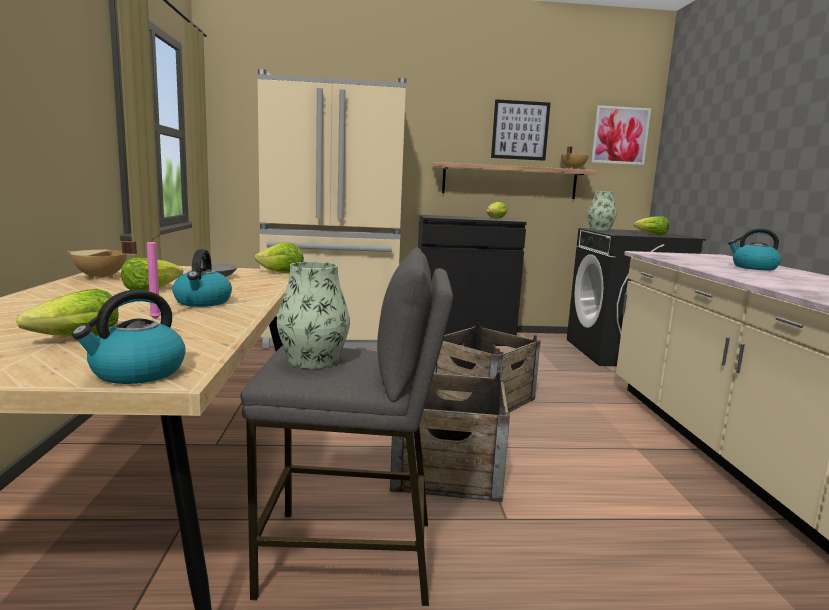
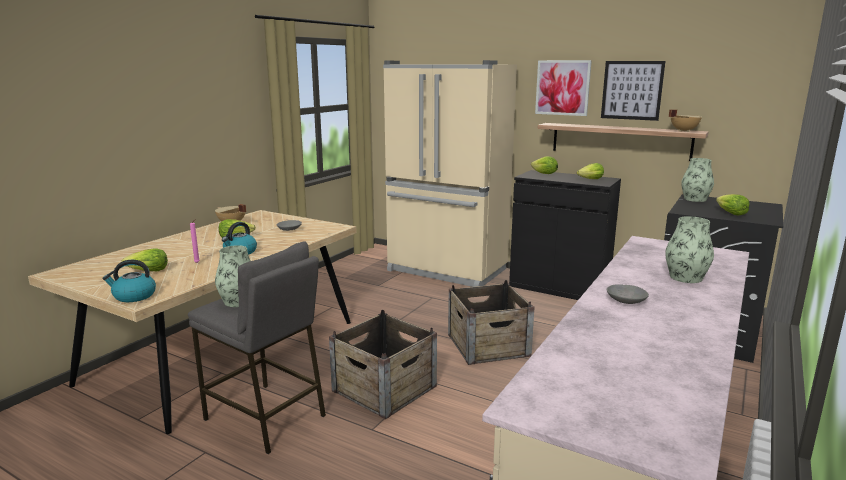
camera: 35 degrees right, 5 degrees up
lettuce [255,242,304,273] -> lettuce moved to [531,156,558,174]
picture [591,105,651,165] -> picture moved to [535,60,592,116]
kettle [728,228,781,270] -> vase [665,216,714,283]
none -> grey bowl [607,284,649,304]

